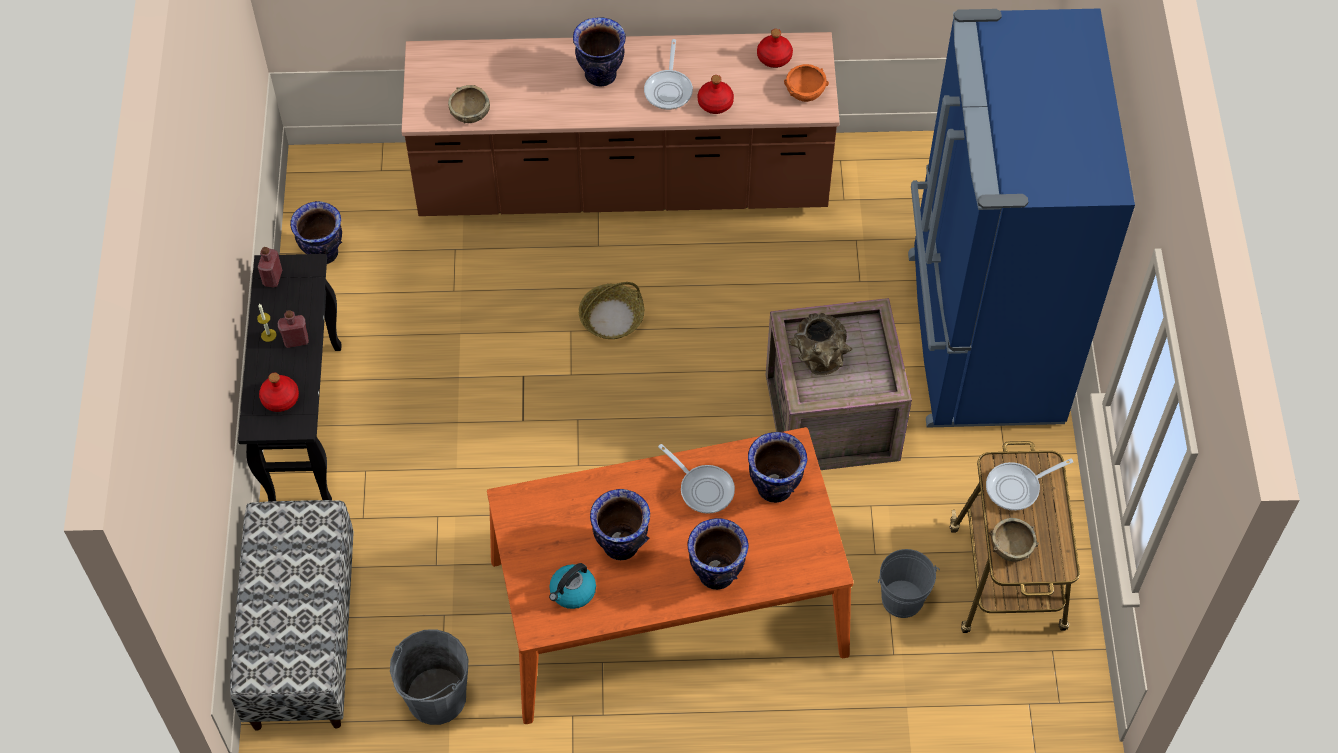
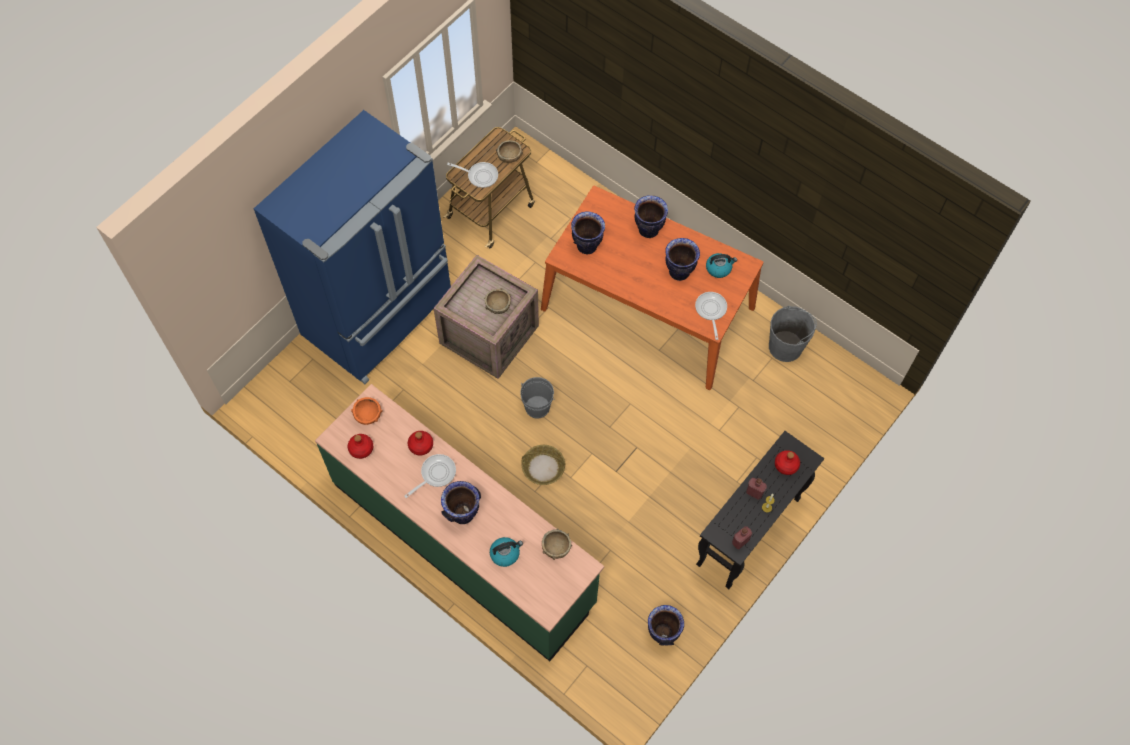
camera: 140 degrees left, 5 degrees up
bench [230,500,354,731] -> none
brown counter [402,32,840,216] -> green counter [315,384,604,661]
frying pan [658,444,735,514] -> frying pan moved to [695,292,727,340]
brown vase [789,313,853,375] -> brown bowl [484,288,511,314]
grey bucket [878,549,940,618] -> grey bucket moved to [520,377,555,418]
none -> kettle [490,537,523,567]

